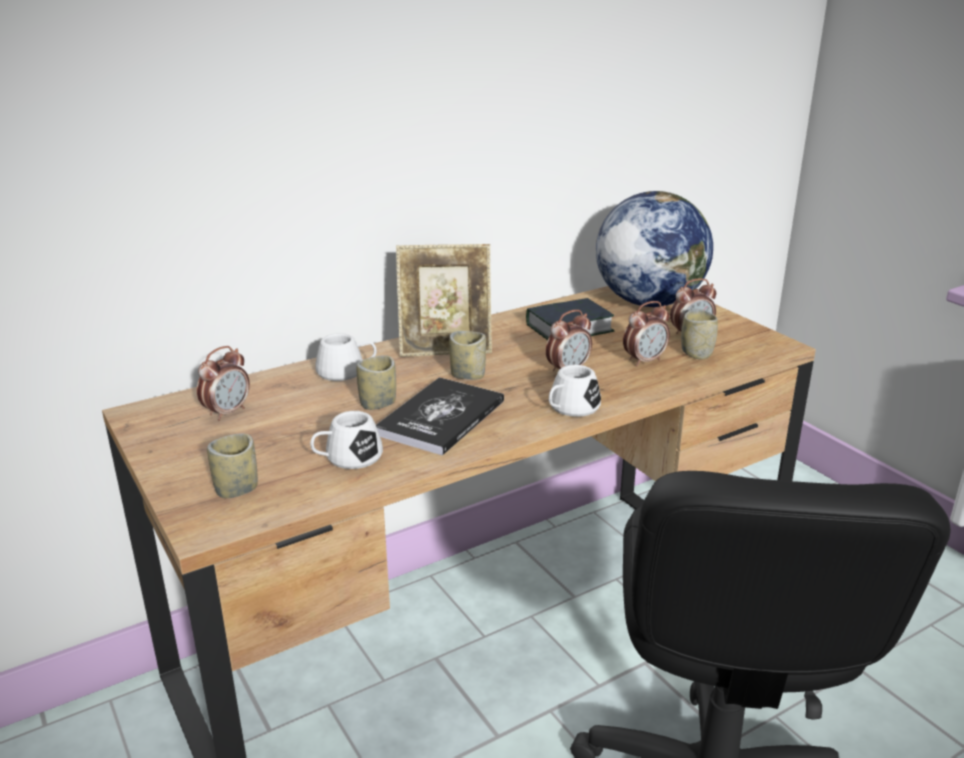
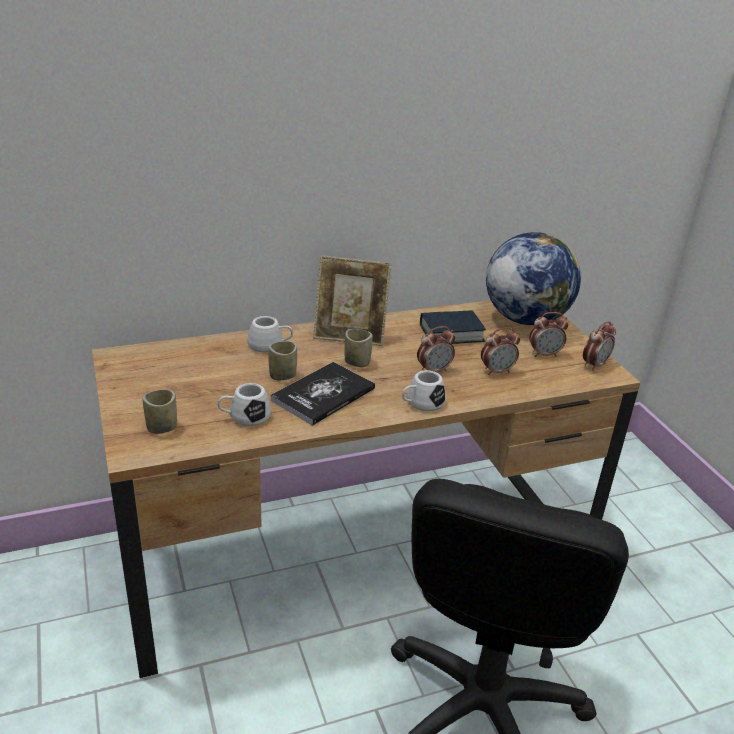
camera: 10 degrees right, 5 degrees up
alarm clock [197,346,250,421] -> alarm clock moved to [583,321,616,371]
cup [681,309,718,360] -> none

